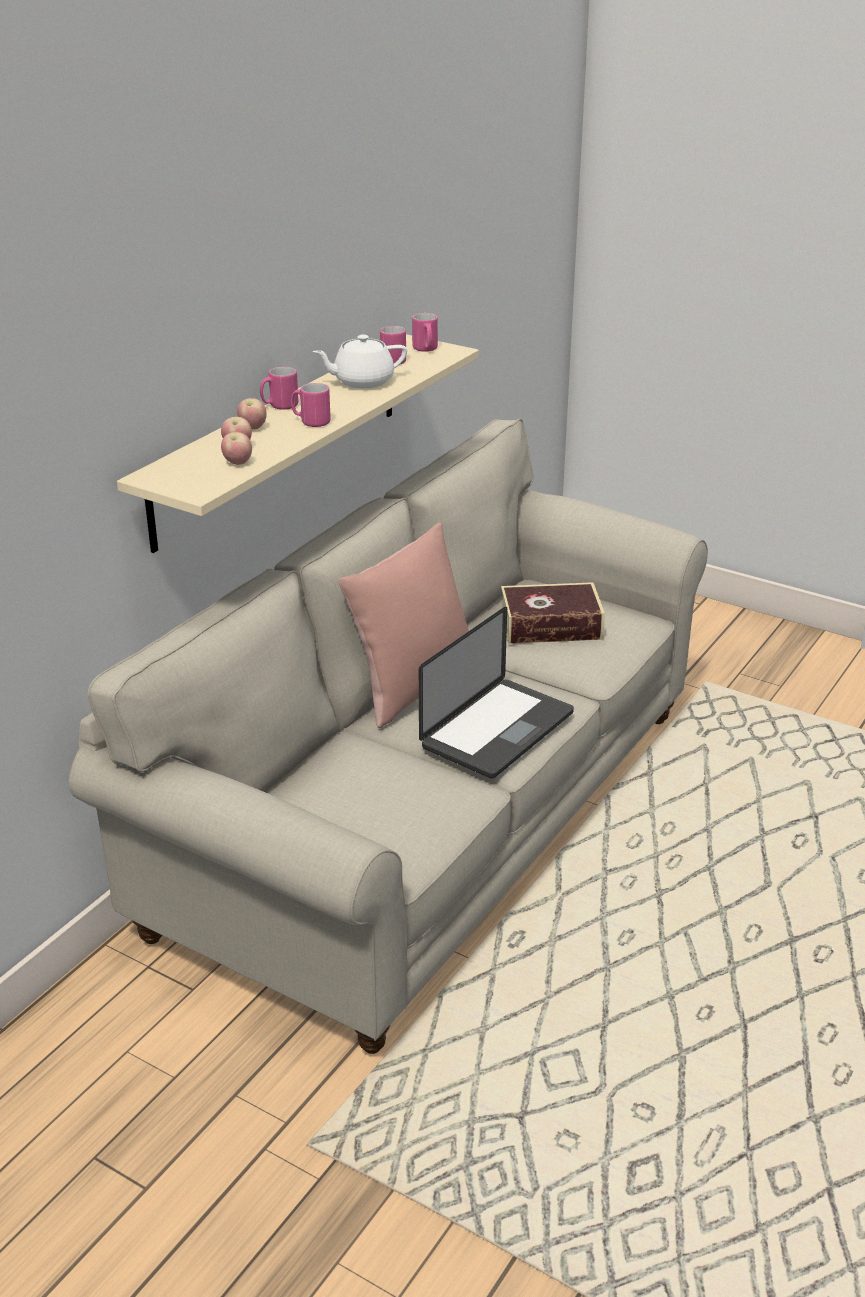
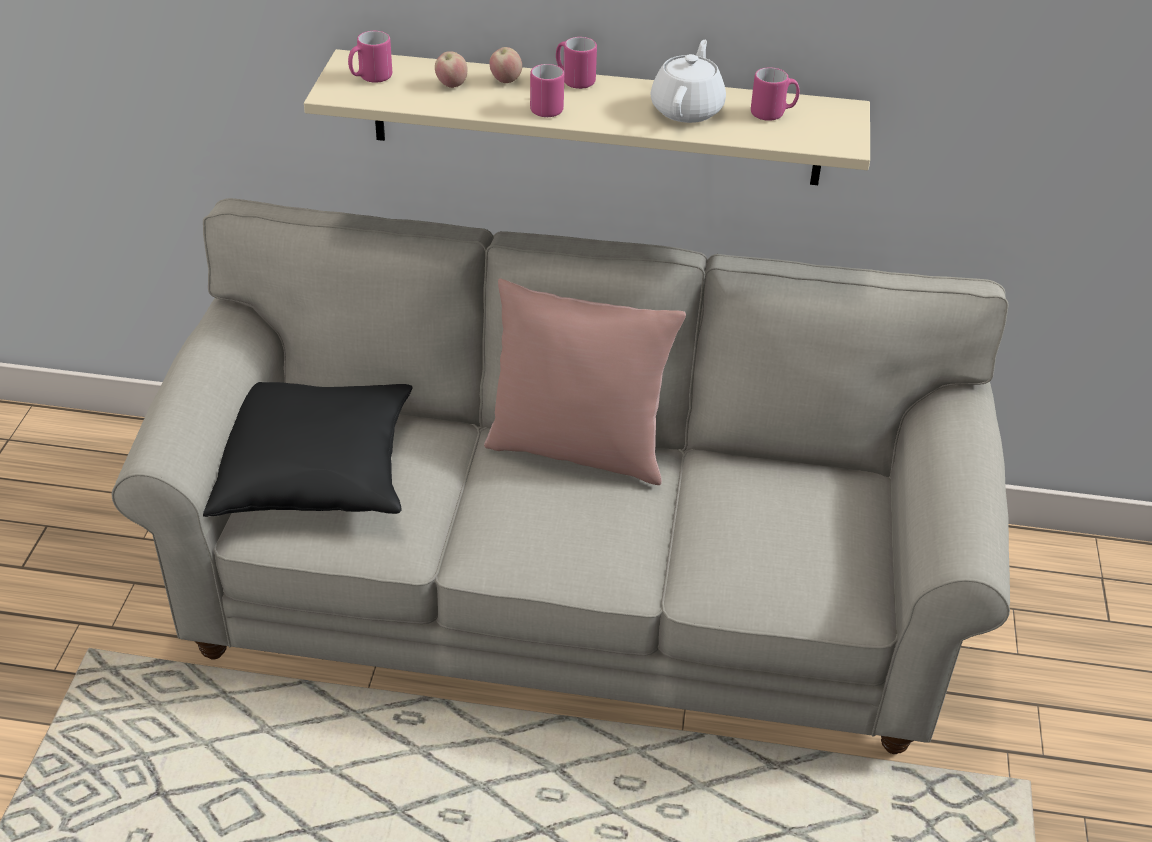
camera: 65 degrees right, 10 degrees up
apple [221,432,252,465] -> none
white teapot [313,335,407,388] -> white teapot turned 60 degrees clockwise [650,40,726,123]
pink mug [412,313,438,352] -> pink mug moved to [348,31,392,83]
laptop [419,607,574,779] -> none
book [501,582,605,644] -> none
none -> black pillow [203,382,413,517]

